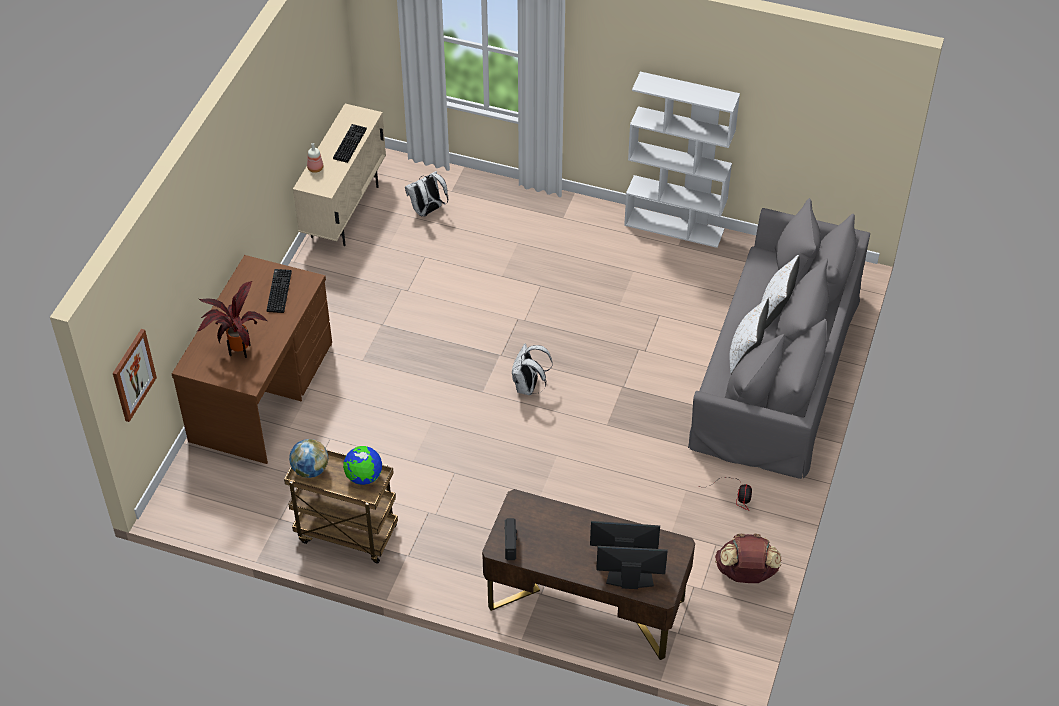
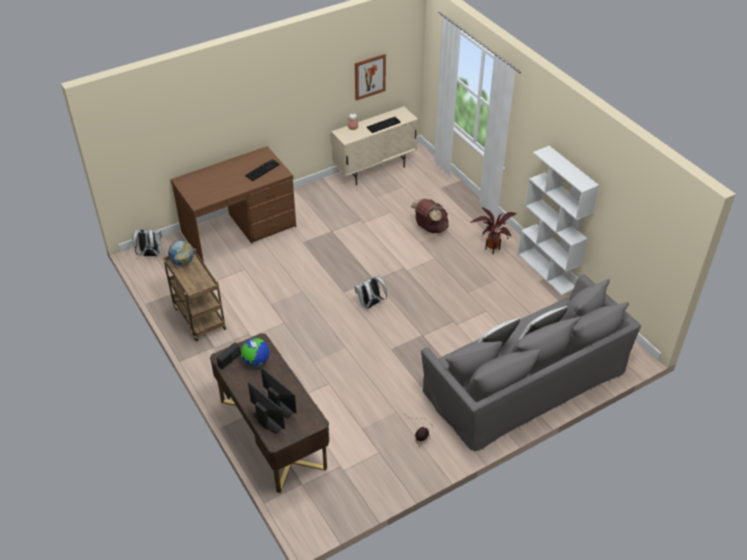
camera: 40 degrees right, 5 degrees down
picture [113,329,157,422] -> picture moved to [355,54,386,101]
potted plant [197,281,268,358] -> potted plant moved to [471,207,517,254]
globe [343,446,382,485] -> globe moved to [241,338,269,366]
white backpack [405,171,448,217] -> white backpack moved to [133,228,162,256]
brown backpack [715,534,781,583] -> brown backpack moved to [411,199,449,233]

